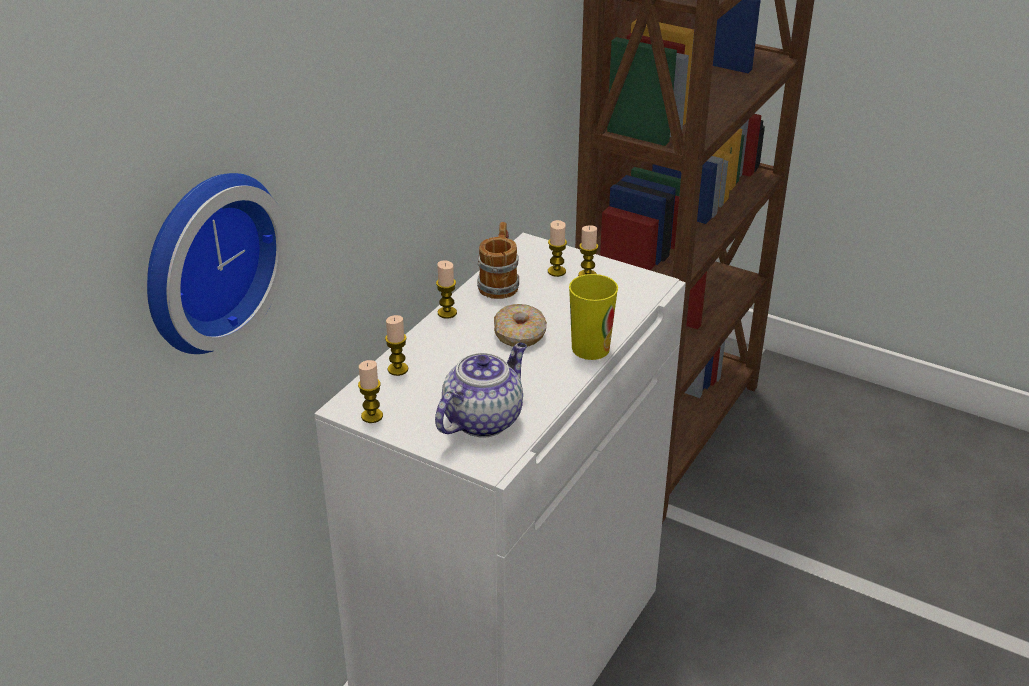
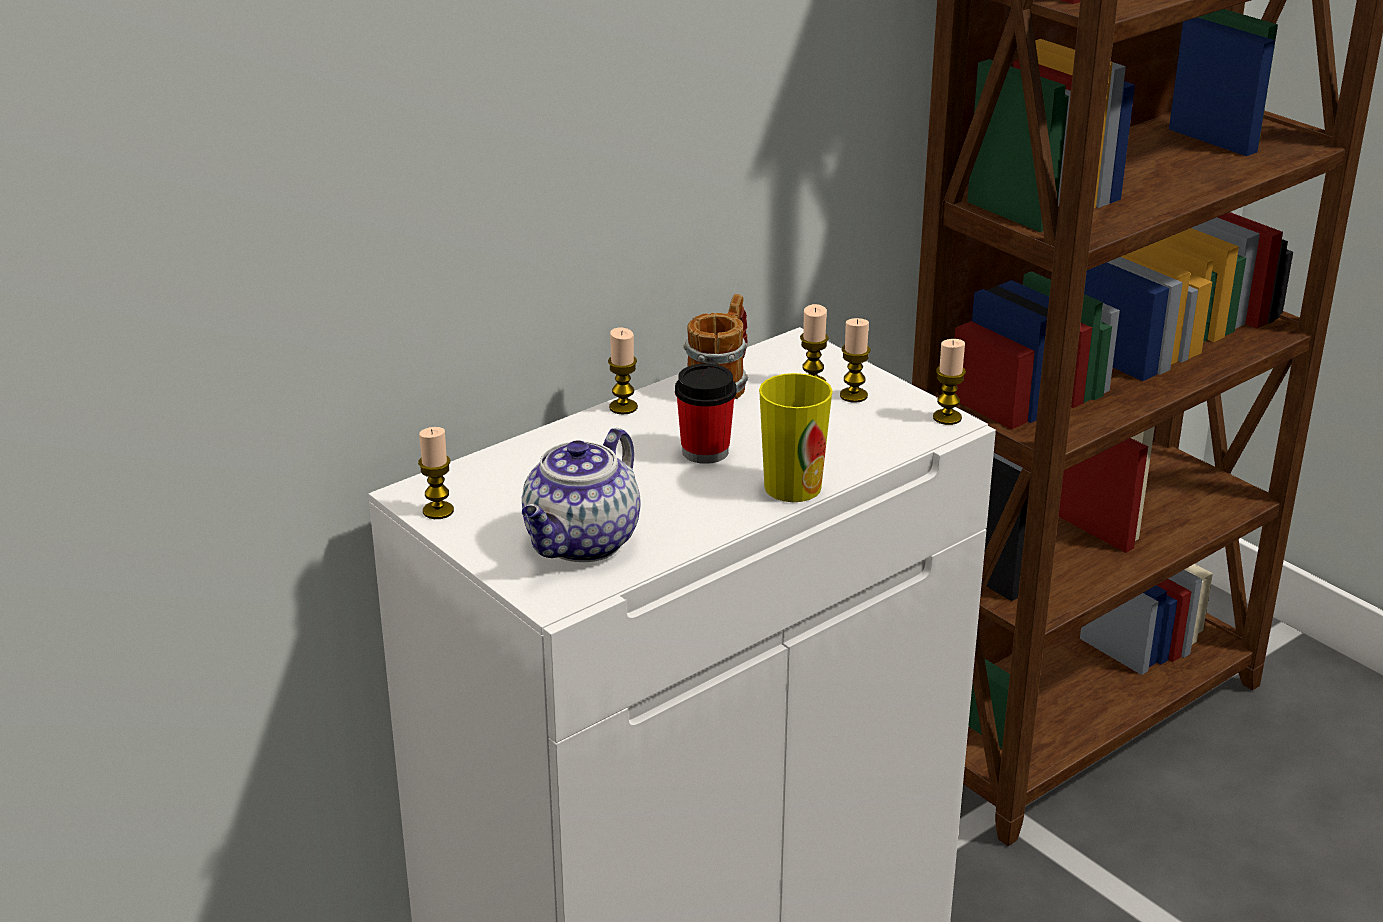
camera: 20 degrees right, 5 degrees down
wall clock [147,173,288,354] -> none
candle [385,315,408,376] -> candle moved to [933,339,966,425]
teapot [435,343,527,438] -> teapot turned 150 degrees clockwise [522,428,641,562]
donut [494,304,547,347] -> cup [675,364,736,464]

